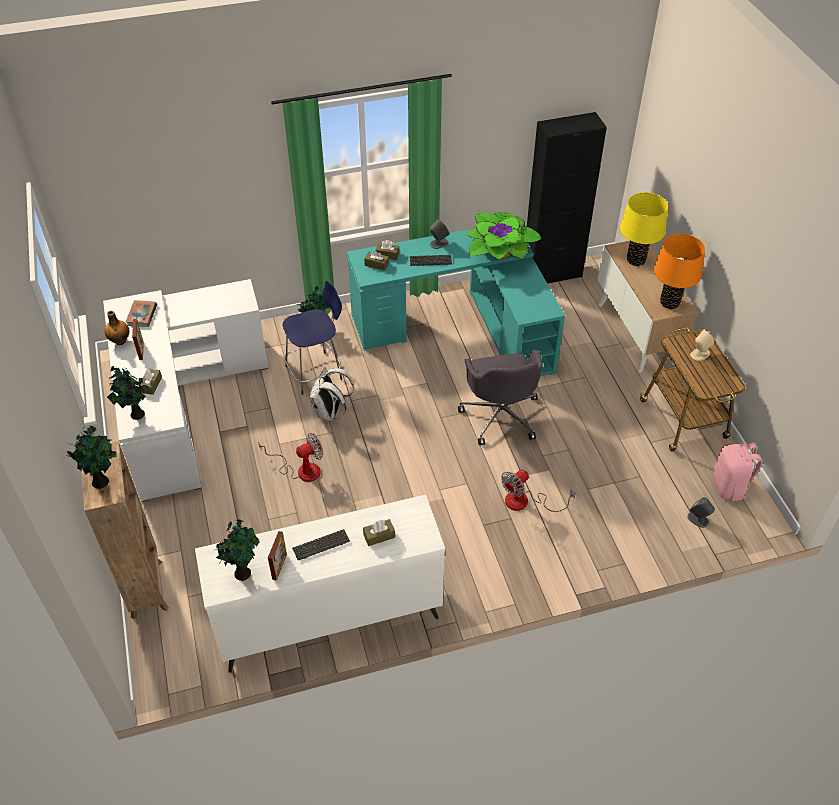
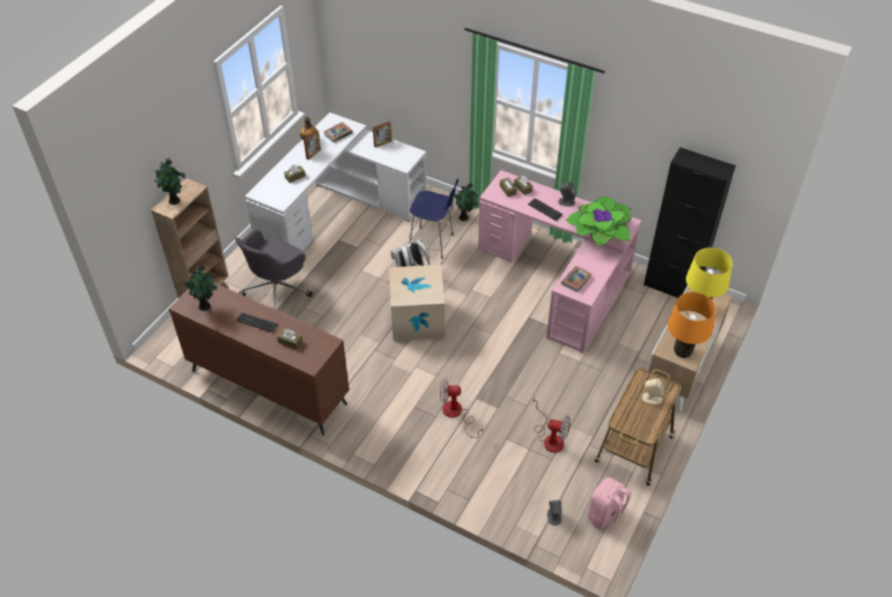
camera: 45 degrees right, 0 degrees up
potted plant [107,366,149,420] -> none
white dresser [195,495,445,673] -> brown dresser [169,283,349,436]
fan [258,433,323,482] -> fan moved to [533,398,571,453]
picture frame [268,531,287,581] -> picture frame moved to [373,121,392,148]
turquoise desk [347,228,565,376] -> pink desk [478,170,641,353]
grey office chair [458,350,543,445] -> grey office chair moved to [235,229,313,309]
none -> cardboard box [389,265,445,341]
none -> book [561,266,592,292]

